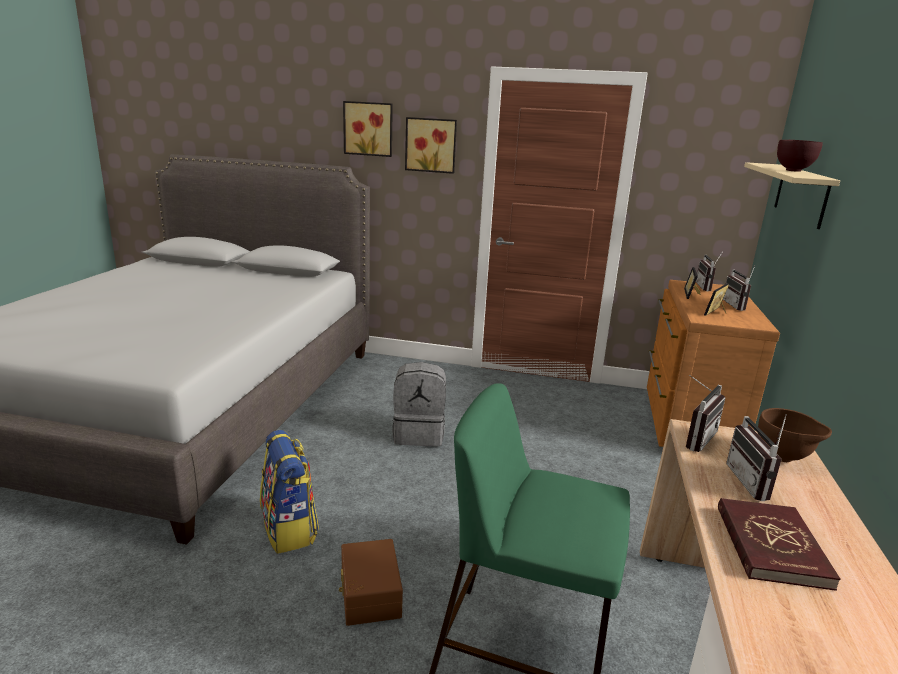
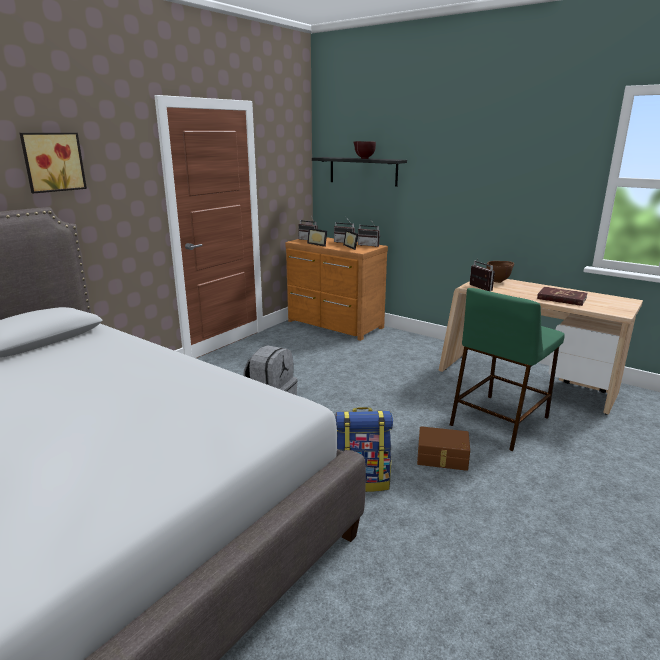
camera: 65 degrees left, 0 degrees up
picture [405,117,457,174] -> none
radio [726,414,787,501] -> radio moved to [358,219,380,247]
beige shelf [744,162,840,229] -> black shelf [312,157,407,187]

